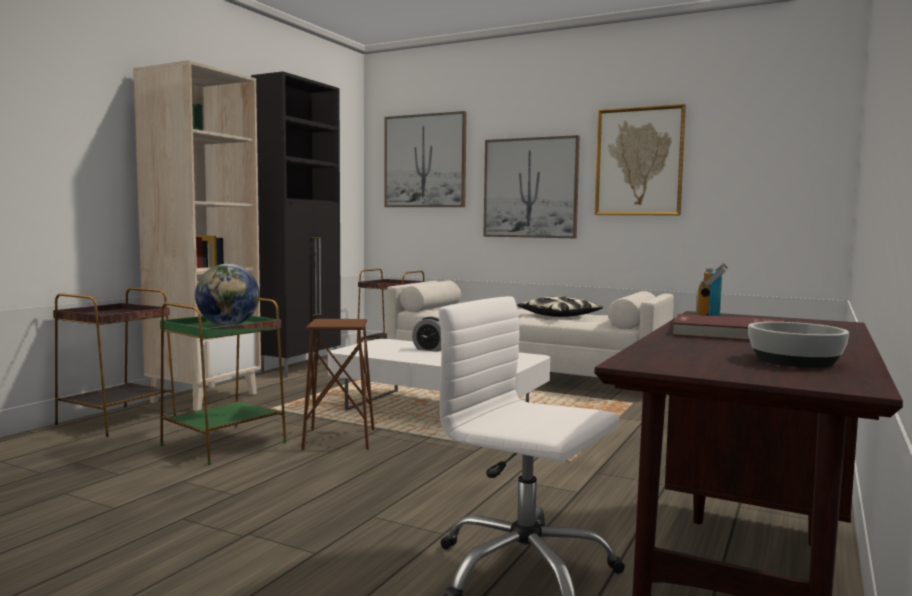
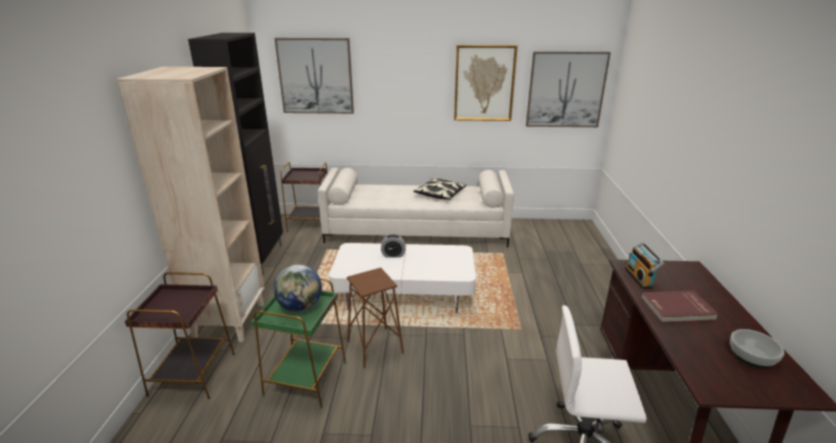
camera: 25 degrees left, 20 degrees up
picture [483,135,580,238] -> picture moved to [526,51,611,127]

